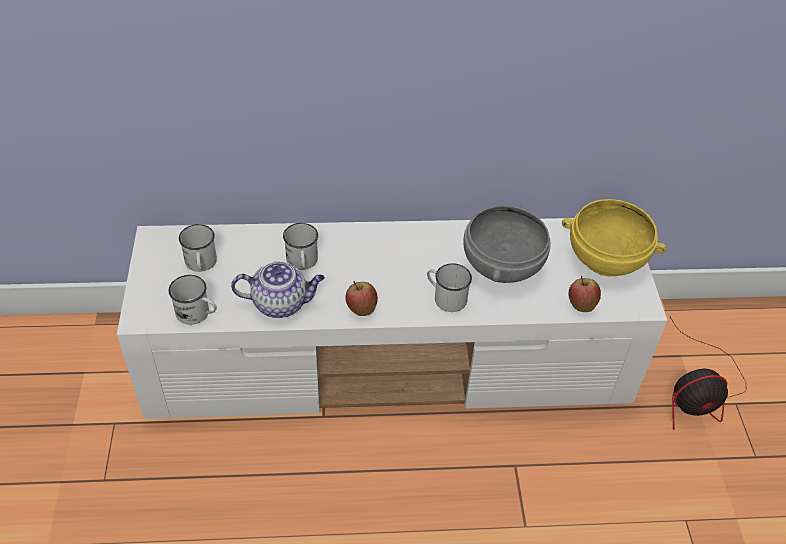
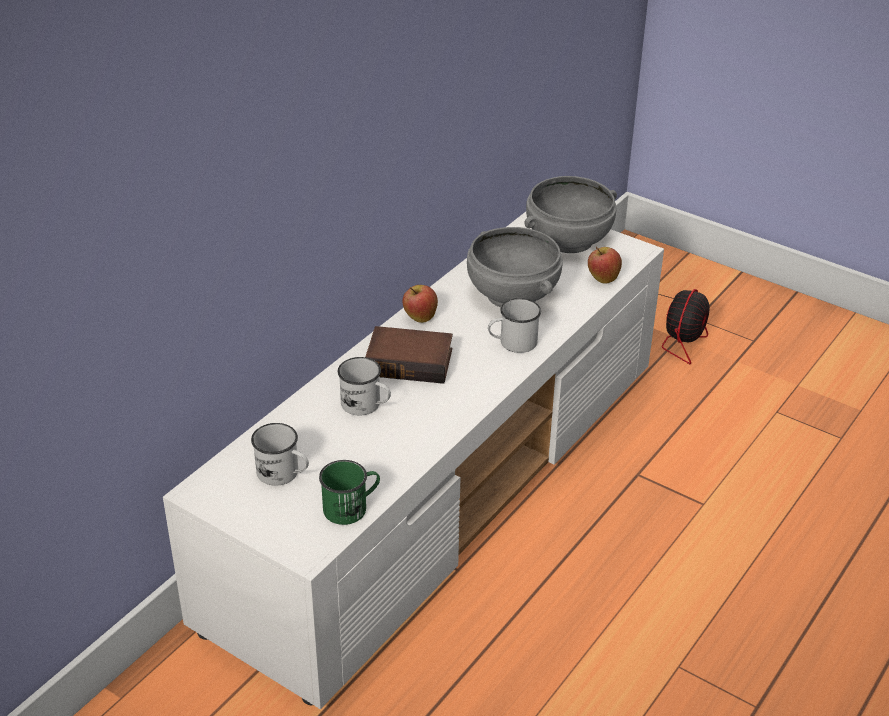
camera: 50 degrees left, 10 degrees down
white mug [168,275,217,325] -> green mug [319,460,380,525]
teapot [231,261,325,318] -> none
apple [345,281,378,316] -> apple moved to [403,285,438,323]
yellow bowl [562,199,667,276] -> grey bowl [524,176,617,253]
none -> book [365,326,453,384]

